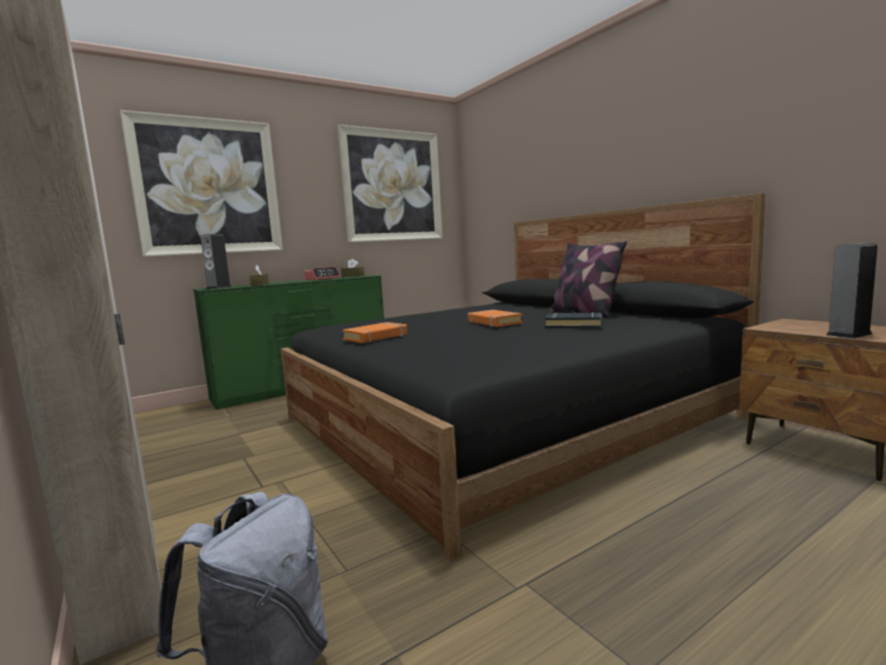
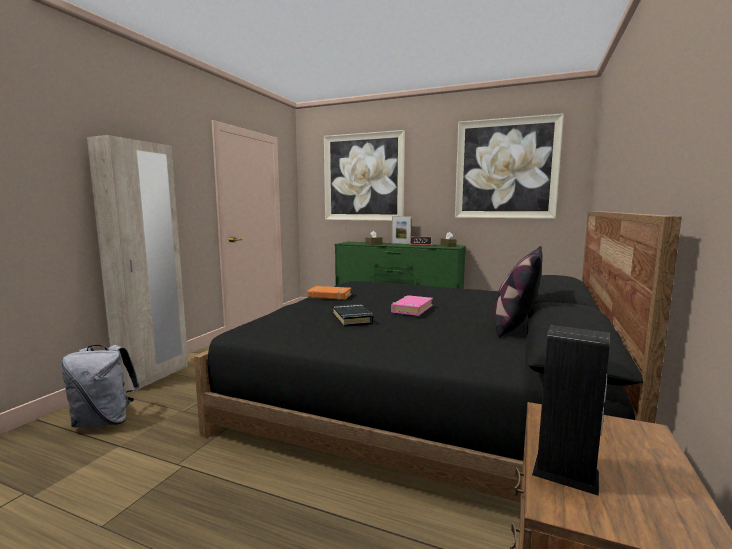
camera: 55 degrees right, 0 degrees up
speaker [200,234,232,289] -> none
orange book [468,310,523,327] -> pink book [391,295,433,316]
black book [545,313,602,328] -> black book moved to [332,304,374,327]
none -> picture frame [392,216,411,244]

